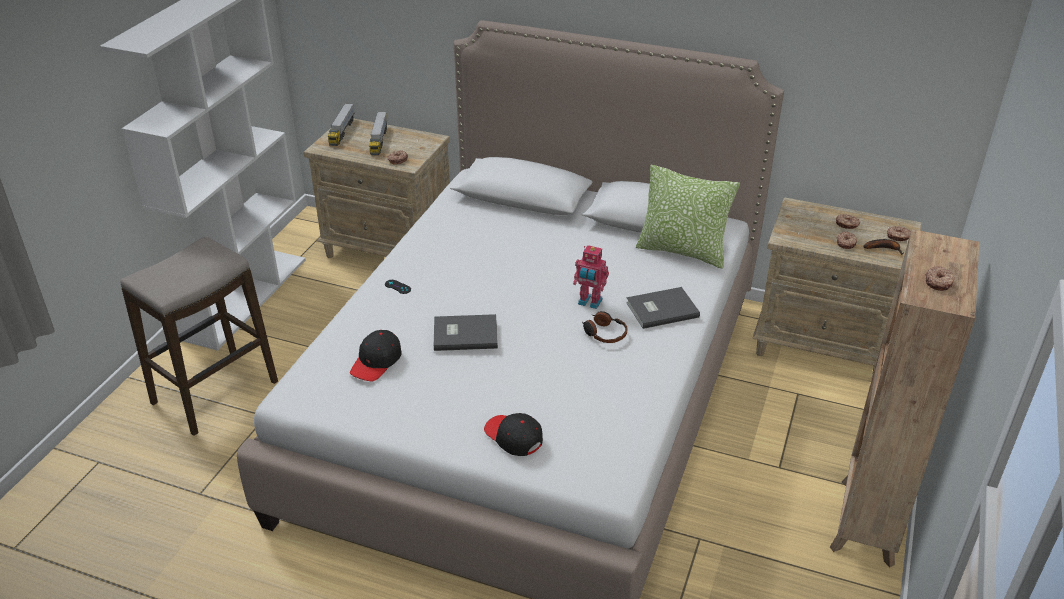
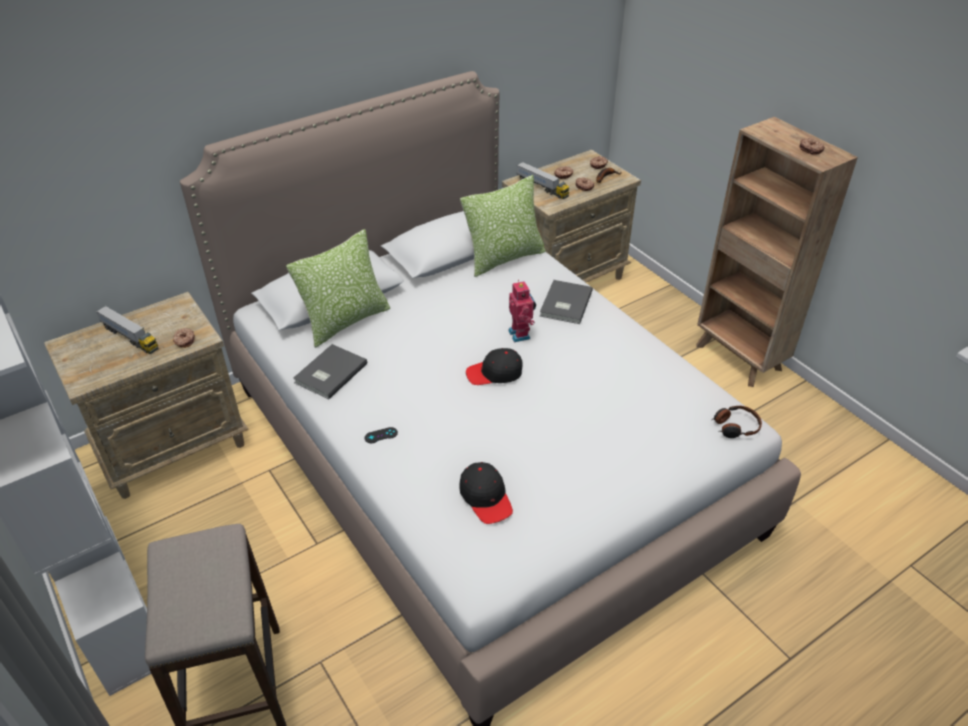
camera: 55 degrees left, 5 degrees up
toy truck [328,103,354,146] -> toy truck moved to [517,162,569,199]
grey book [434,314,498,351] -> grey book moved to [293,344,367,399]
black cap [484,413,543,456] -> black cap moved to [466,348,522,385]
toy robot [573,245,609,309] -> toy robot turned 75 degrees counterclockwise [508,280,536,342]
headphones [582,311,628,343] -> headphones moved to [712,406,762,438]
none -> pillow [286,229,390,348]

